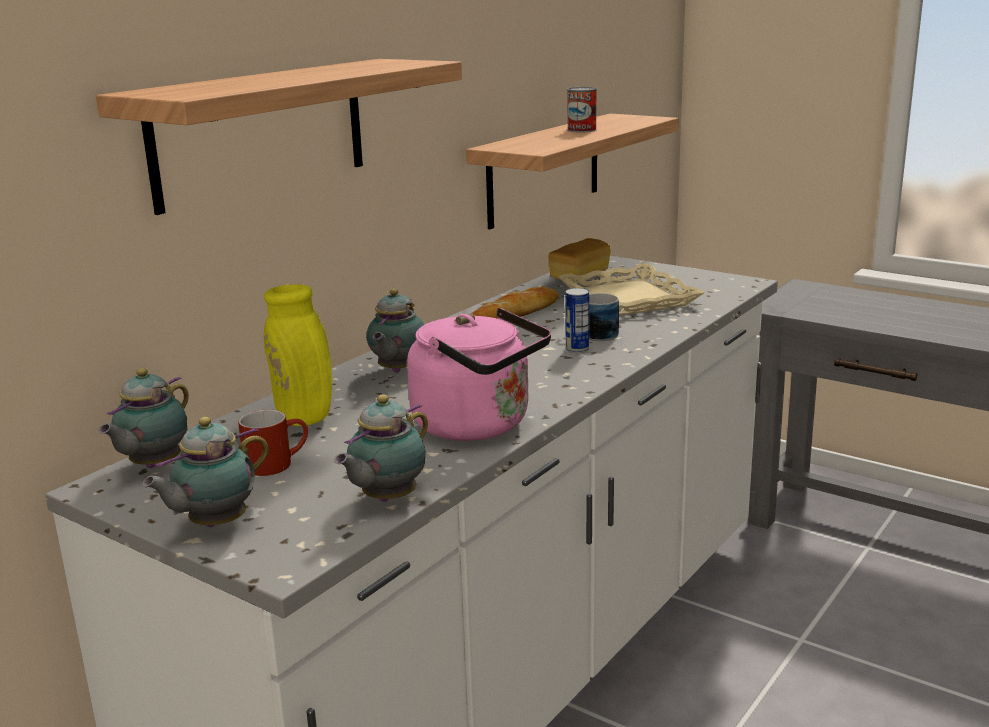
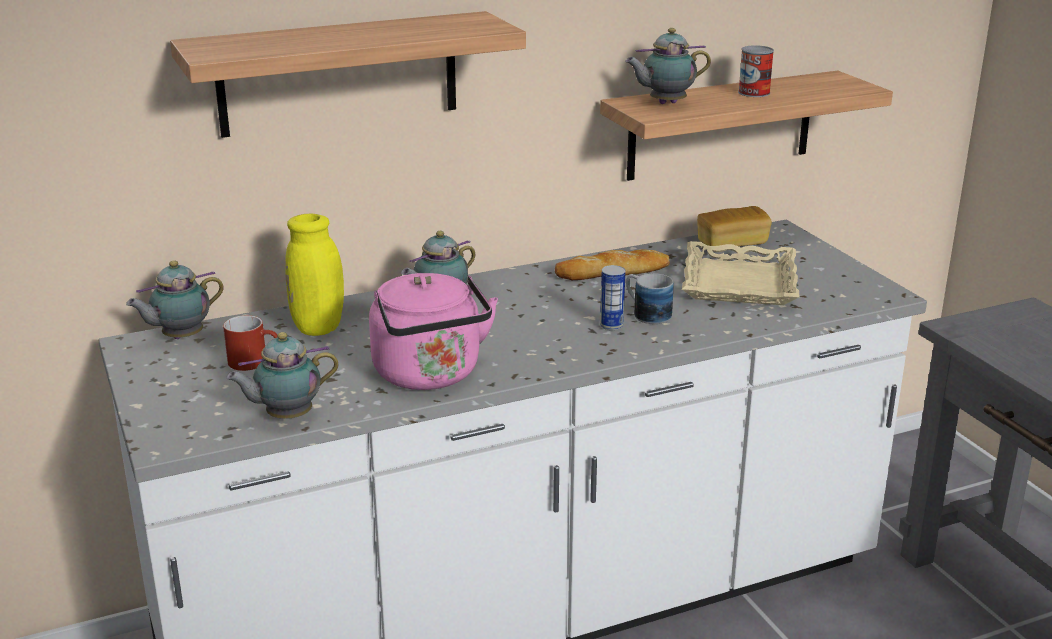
camera: 30 degrees right, 5 degrees up
teapot [142,417,269,527] -> teapot moved to [625,28,711,104]

